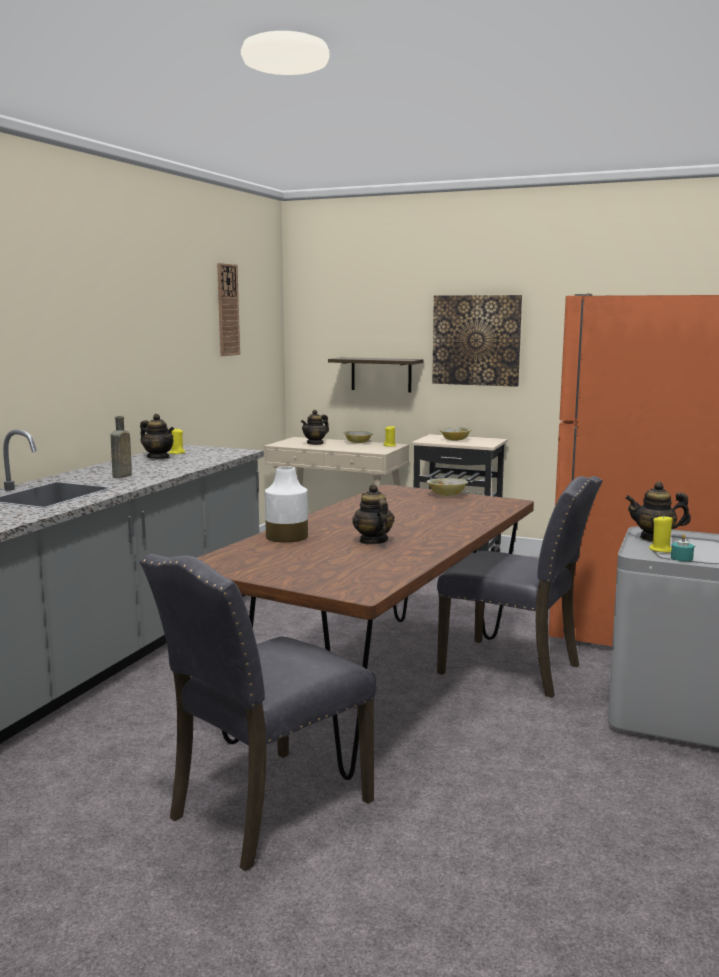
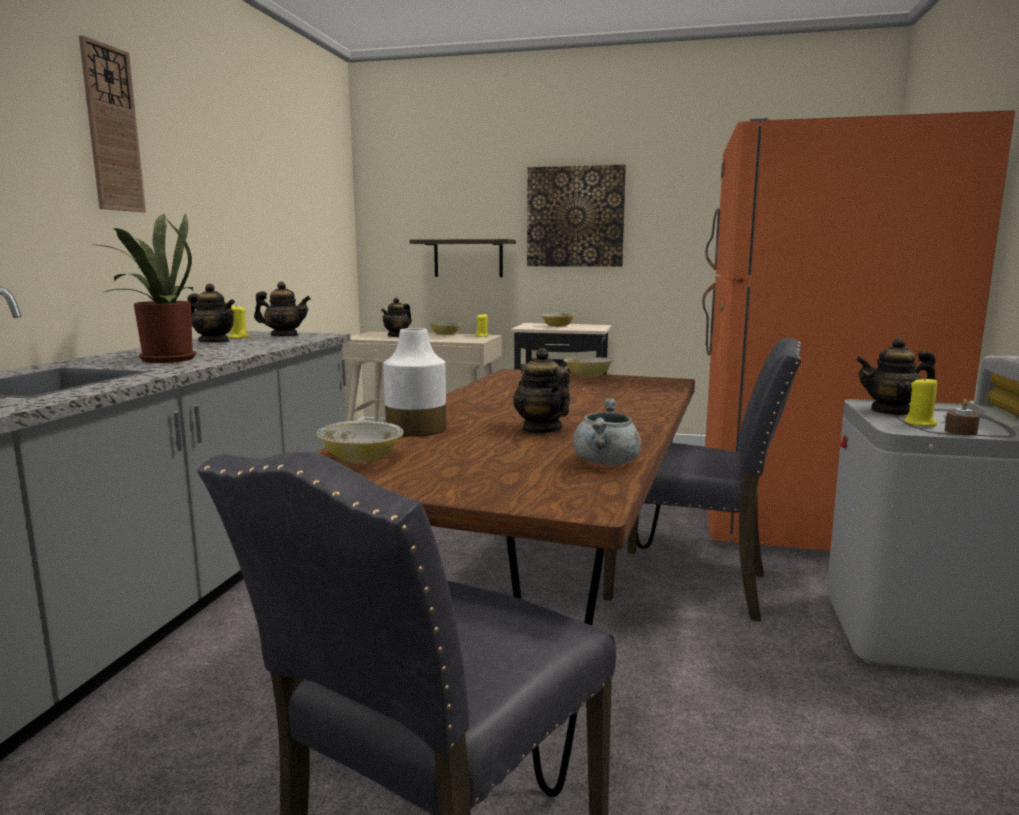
camera: 10 degrees left, 0 degrees up
brown bottle [111,416,132,478] -> potted plant [90,214,197,363]
wall clock [217,263,240,356] -> wall clock moved to [79,35,146,212]
turquoise candle [671,534,694,561] -> brown candle [945,399,980,435]
none -> teapot [254,282,311,336]
none -> bowl [317,421,404,462]
none -> grey cooking pot [573,398,641,466]

